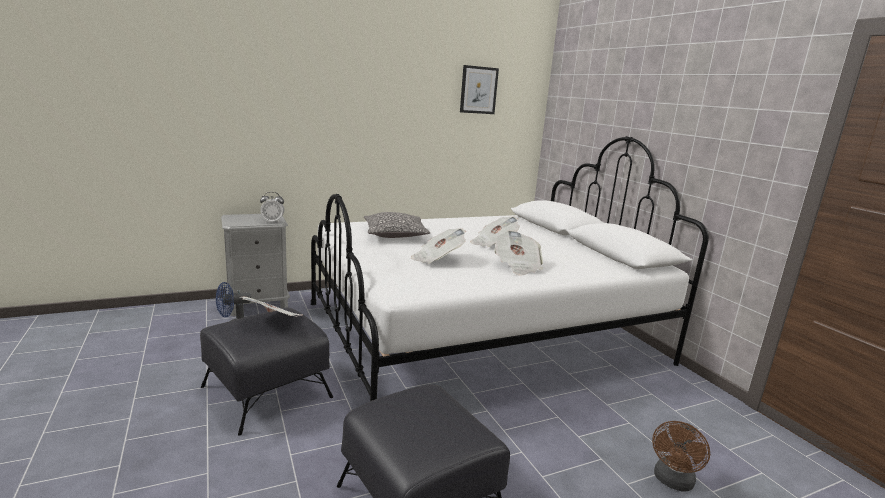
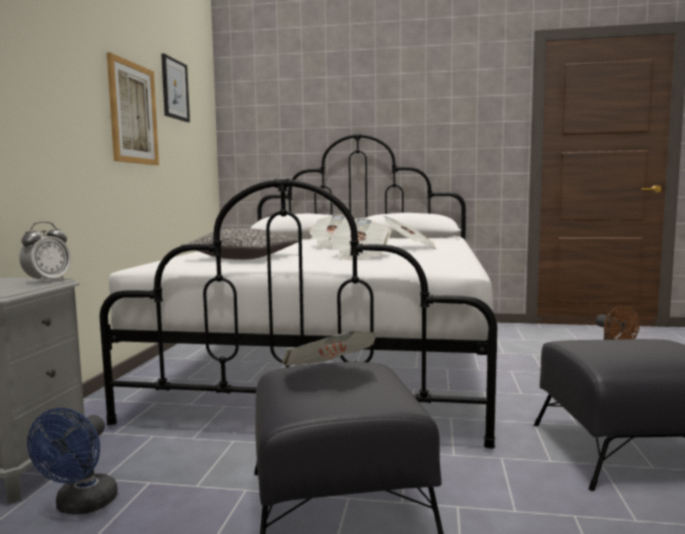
camera: 55 degrees left, 10 degrees down
none -> picture [107,52,159,165]

